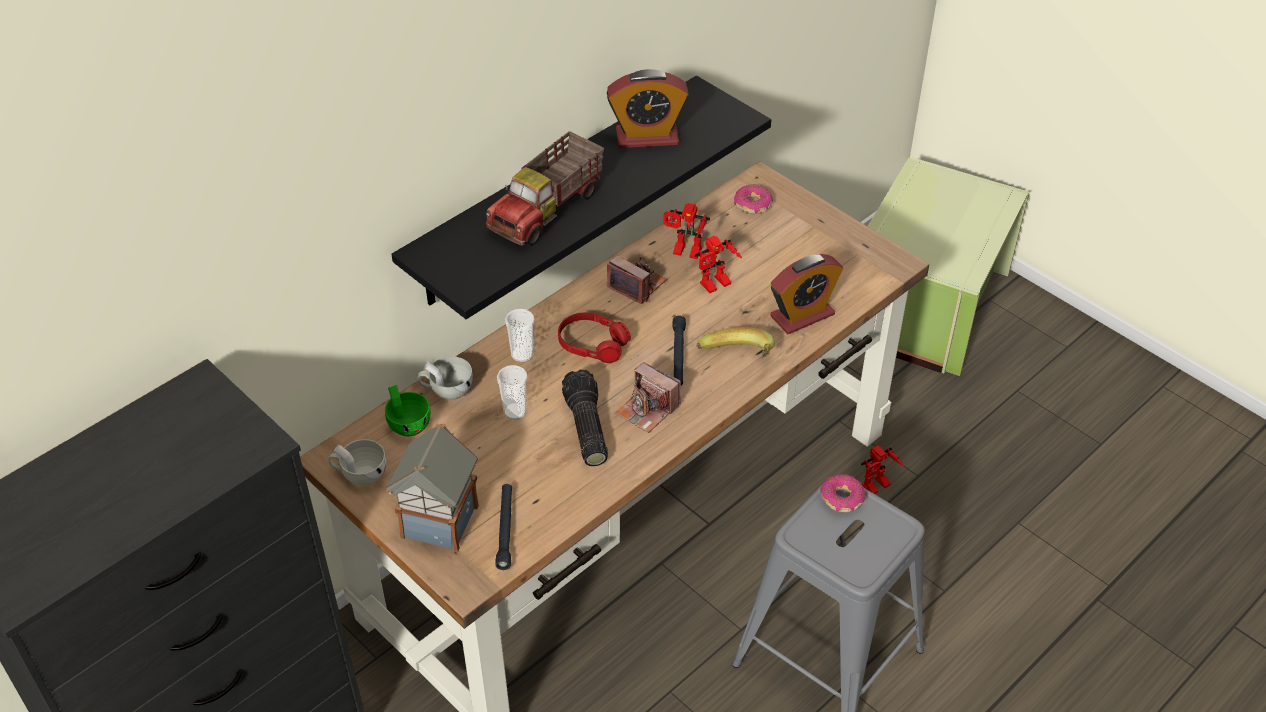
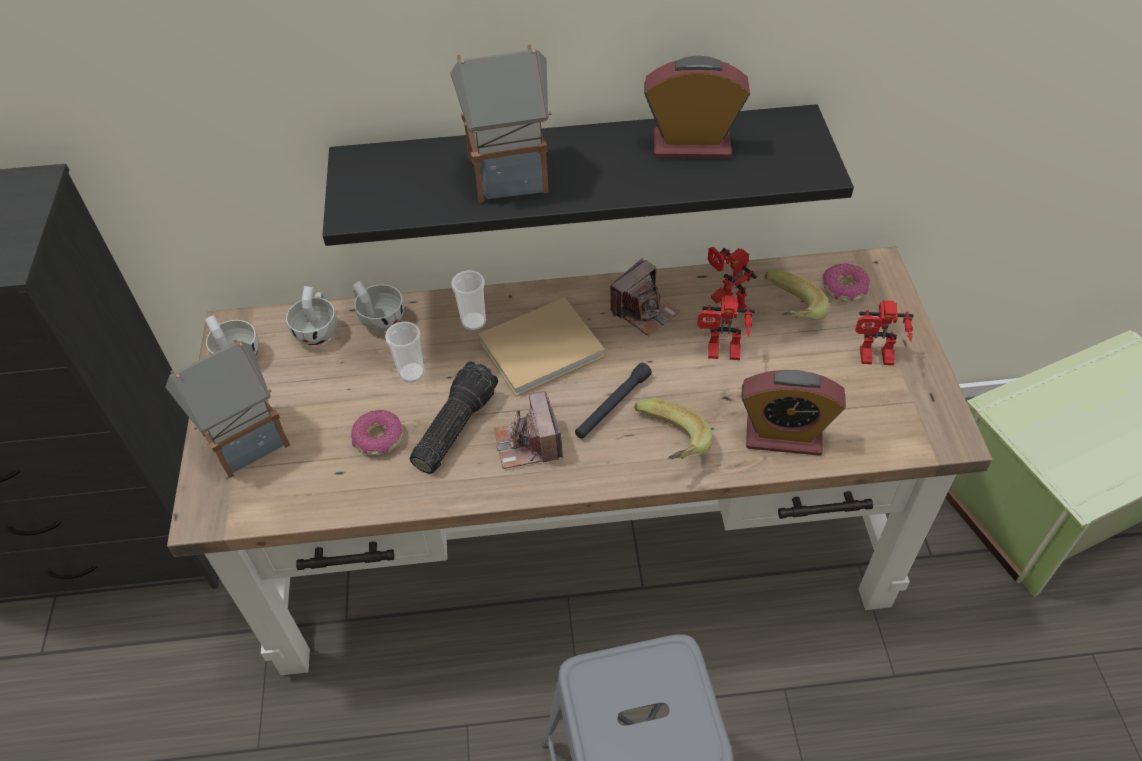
camera: 40 degrees right, 5 degrees up
green cup [385,385,431,436] -> white cup [286,286,337,345]
toy truck [486,131,604,246] -> toy house [450,44,552,203]
black flashlight [495,484,512,570] -> none
red headphones [558,313,631,363] -> beige book [478,297,605,397]
alarm clock [607,69,689,148] -> alarm clock turned 150 degrees clockwise [644,56,750,158]
camera [607,256,667,304] -> camera turned 60 degrees clockwise [610,258,680,336]
donut [820,474,865,512] -> donut moved to [351,410,403,455]
toy robot [861,446,904,494] -> toy robot moved to [855,300,913,365]
none -> banana [765,271,829,320]

